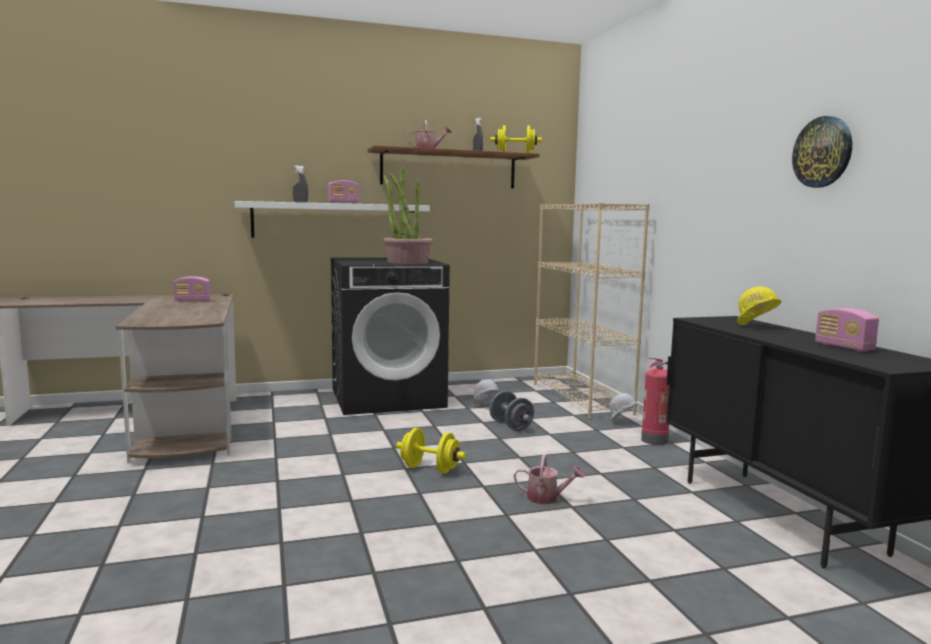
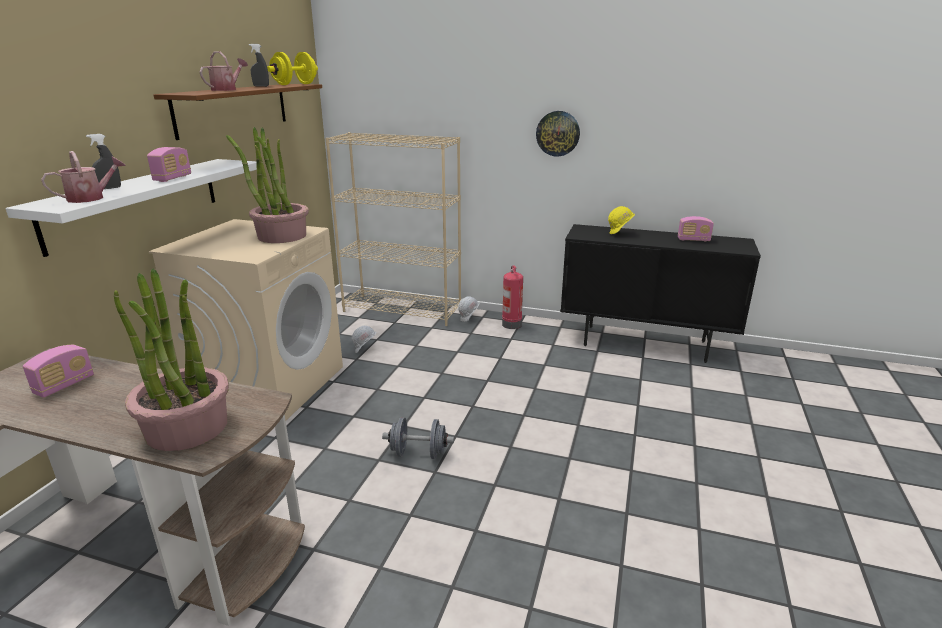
camera: 55 degrees left, 15 degrees up
black washing machine [331,258,450,415] -> beige washing machine [149,219,343,420]
yellow dumbbell [396,428,466,474] -> none
grey dumbbell [489,391,534,431] -> grey dumbbell moved to [382,417,454,459]
watering can [514,454,584,504] -> watering can moved to [41,151,126,203]
wall clock [792,116,852,188] -> wall clock moved to [536,111,580,157]
none -> potted plant [114,268,229,451]

